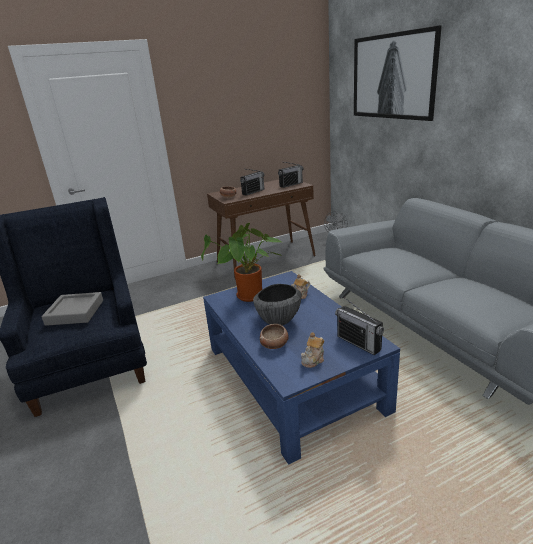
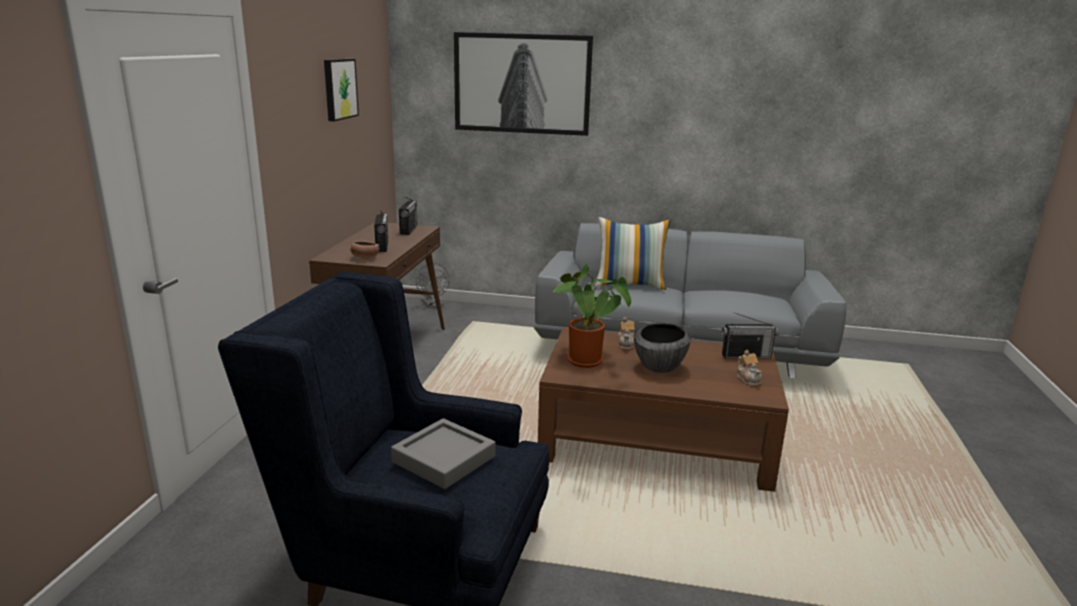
camera: 55 degrees left, 5 degrees down
blue coffee table [203,271,400,465] -> brown coffee table [538,328,789,492]
bowl [260,324,289,349] -> none
none -> picture [324,59,359,121]
none -> pillow [595,217,670,290]

